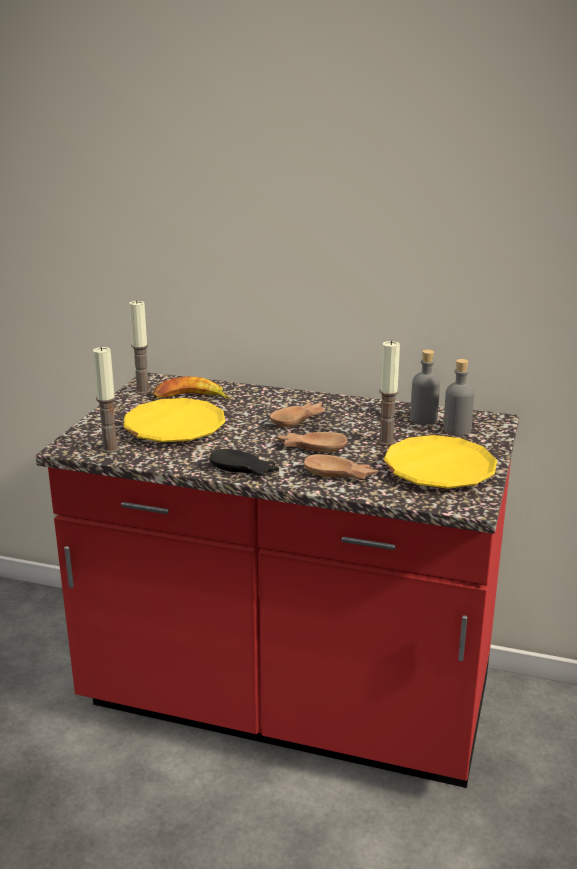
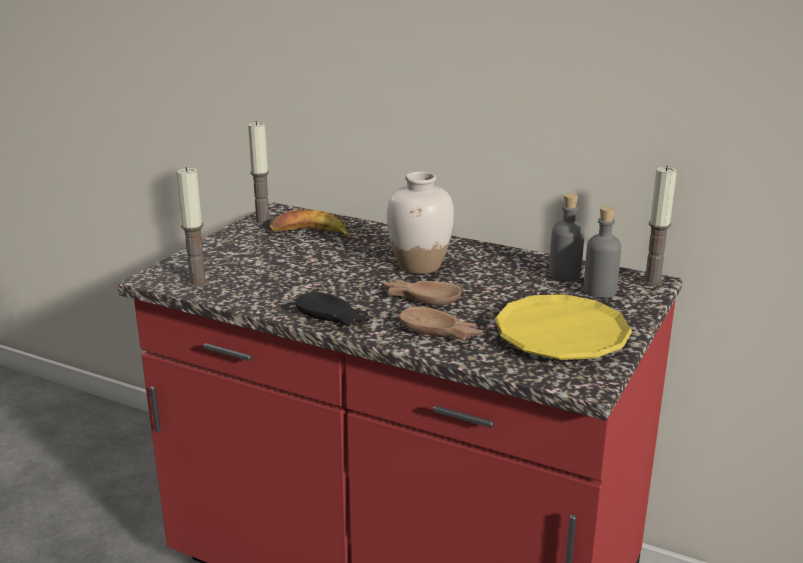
camera: 10 degrees right, 0 degrees up
yellow plate [124,398,225,442] -> none
brown bowl [270,402,324,427] -> white vase [387,172,454,274]
candle [378,340,400,446] -> candle moved to [642,166,677,286]

